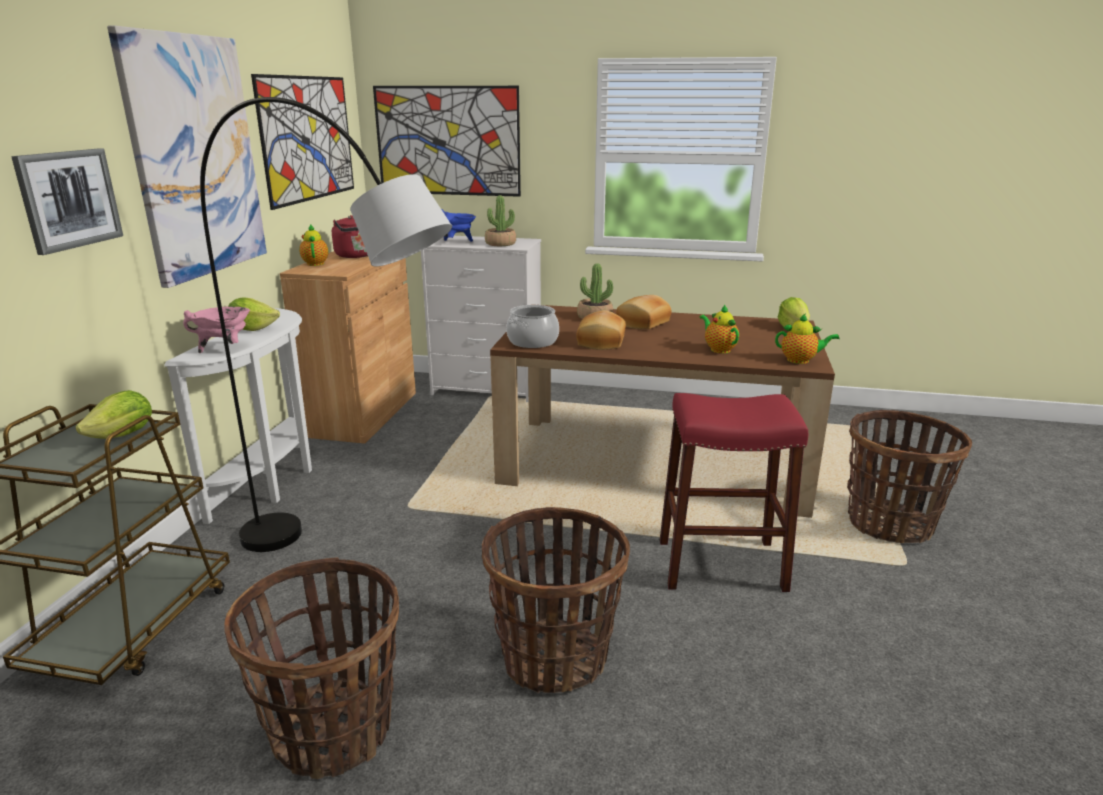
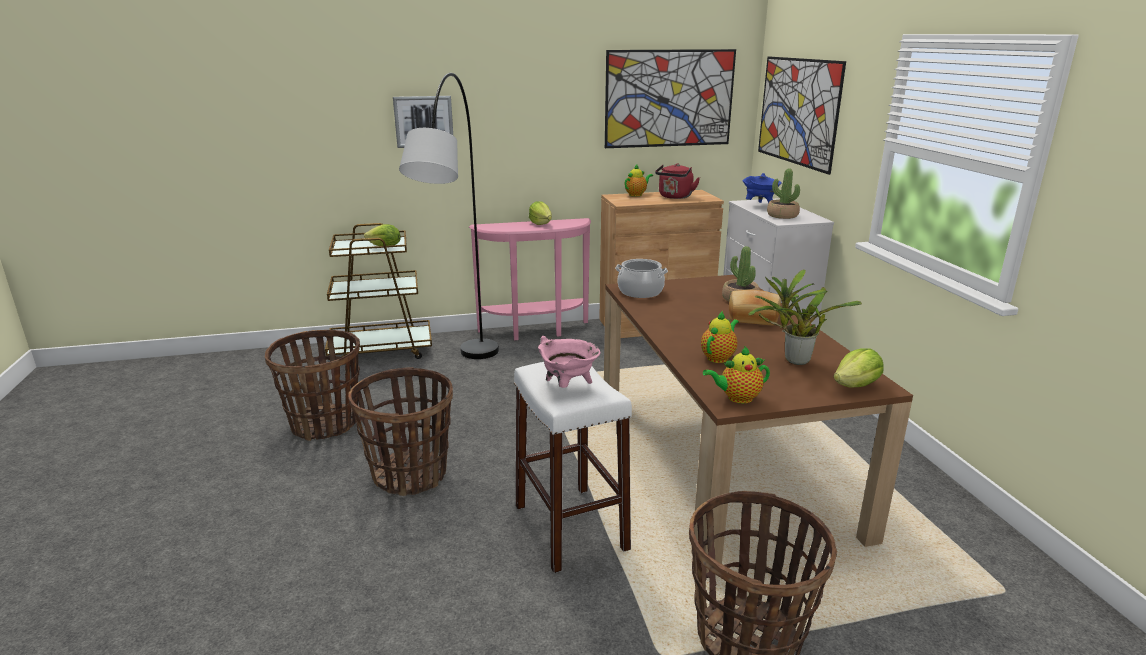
camera: 65 degrees right, 0 degrees up
picture [107,26,267,288] -> none
white console table [164,308,312,524] -> pink console table [469,218,591,340]
pink cooking pot [183,307,250,353] -> pink cooking pot moved to [538,336,600,388]
bread [576,310,626,350] -> none
red stool [660,393,808,592] -> white stool [514,362,632,573]
teapot [775,314,840,364] -> teapot turned 90 degrees clockwise [703,346,770,404]
none -> potted plant [748,269,862,365]

